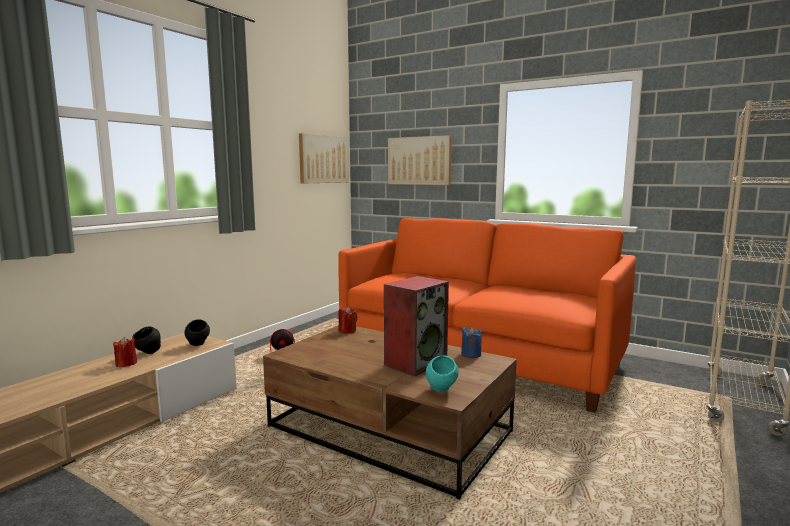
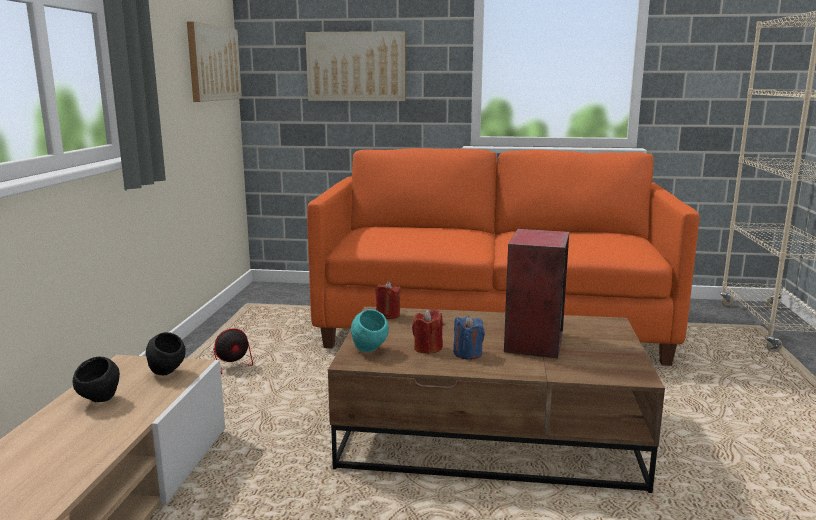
camera: 25 degrees left, 5 degrees up
red candle [113,337,137,367] -> red candle moved to [412,309,443,354]
turquoise bowl [426,355,459,392] -> turquoise bowl moved to [351,309,389,352]
blue candle [461,327,482,358] -> blue candle moved to [453,315,485,359]

